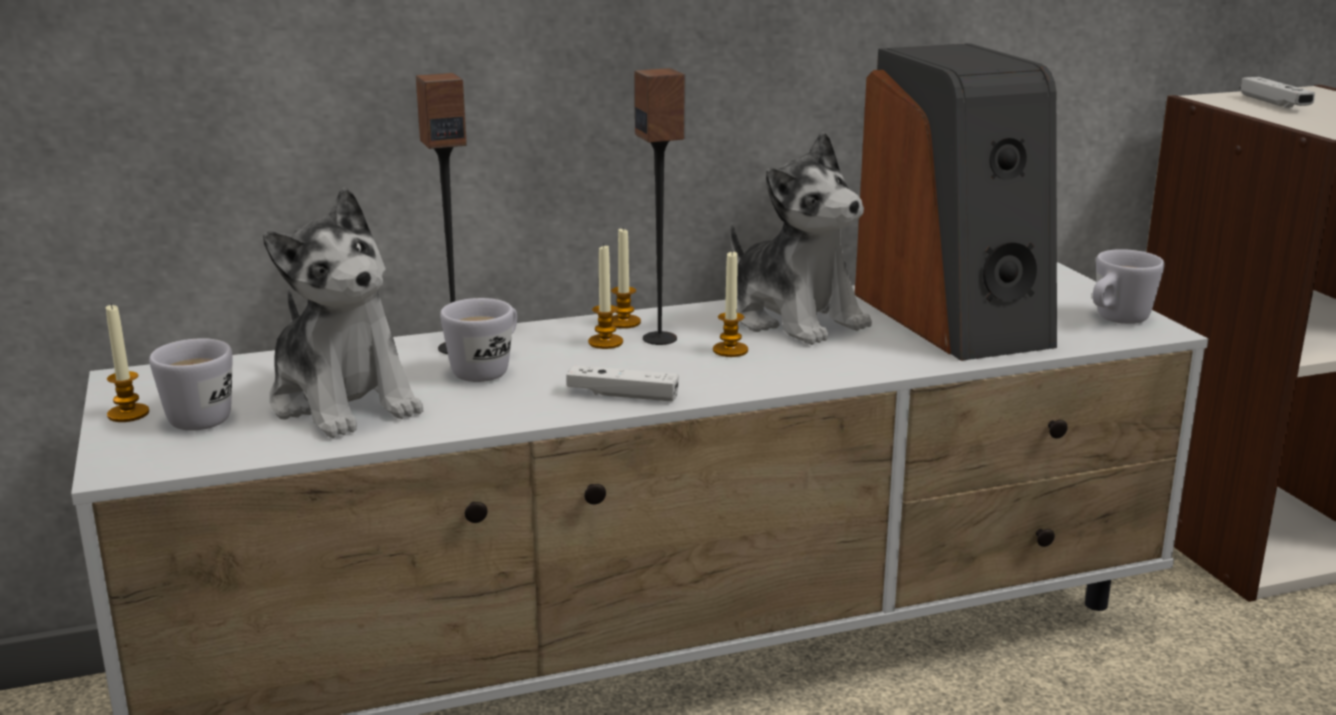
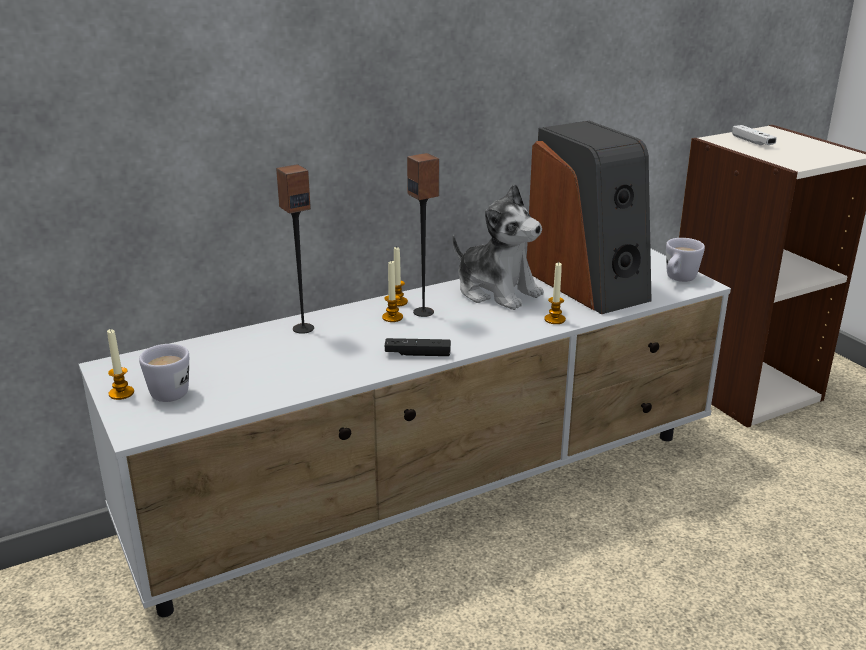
camera: 10 degrees left, 5 degrees up
plush toy [263,187,423,438] -> none
white mug [440,298,517,382] -> none
white game controller [566,365,679,401] -> black game controller [385,338,451,356]
candle [713,250,748,357] -> candle moved to [544,262,566,324]

